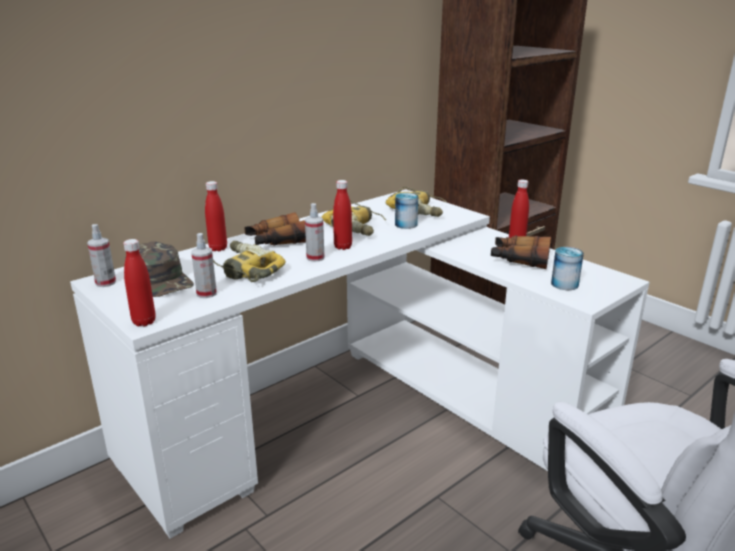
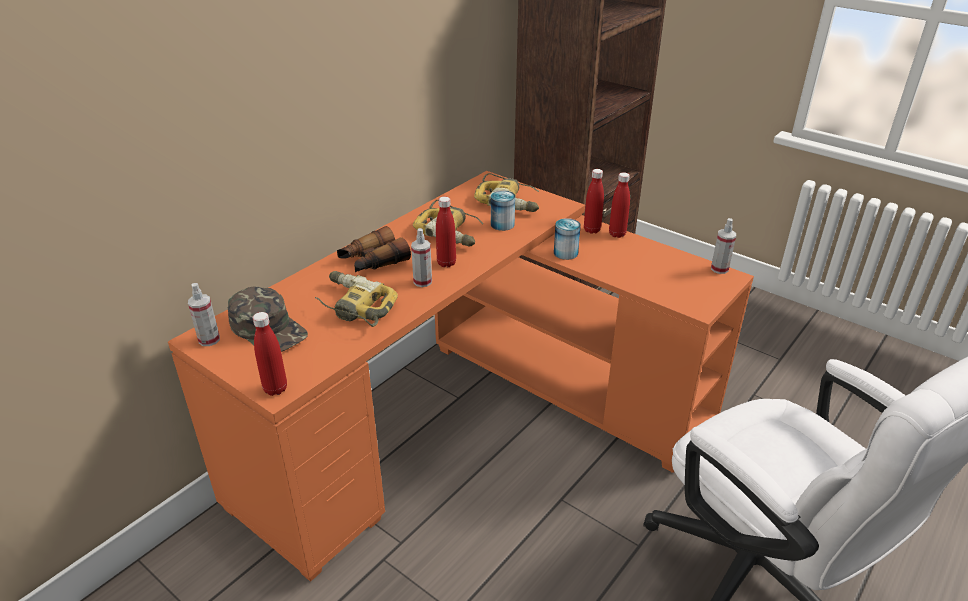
camera: 10 degrees left, 10 degrees up
white desk [70,189,650,539] -> orange desk [168,171,754,582]
spray bottle [191,233,217,298] -> spray bottle moved to [711,218,736,274]
red bottle [205,181,227,251] -> red bottle moved to [584,169,604,234]
binoculars [491,235,551,269] -> none
can [551,247,584,290] -> can moved to [554,218,581,260]

